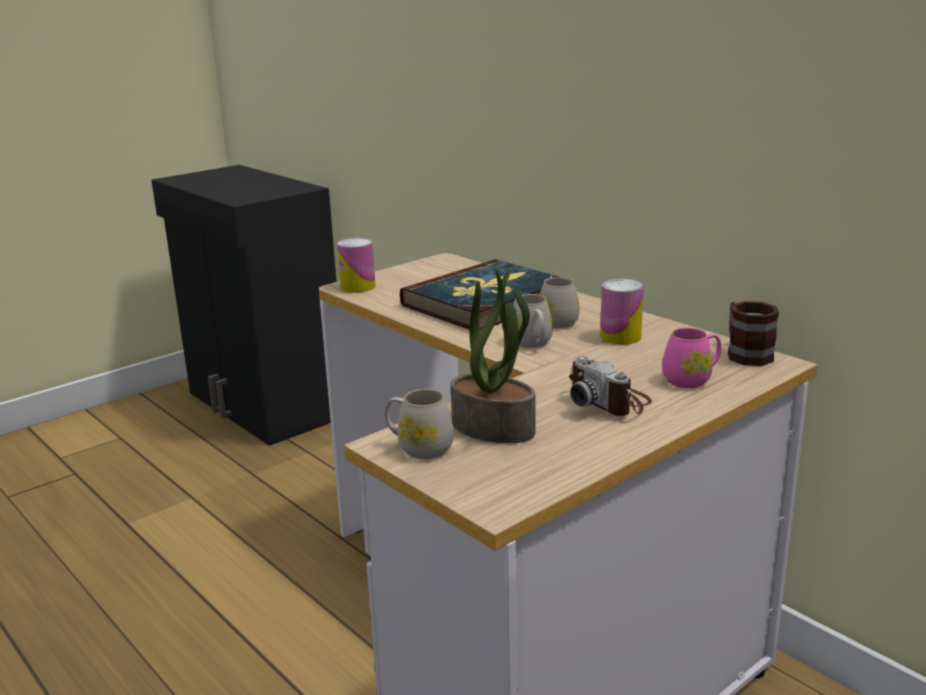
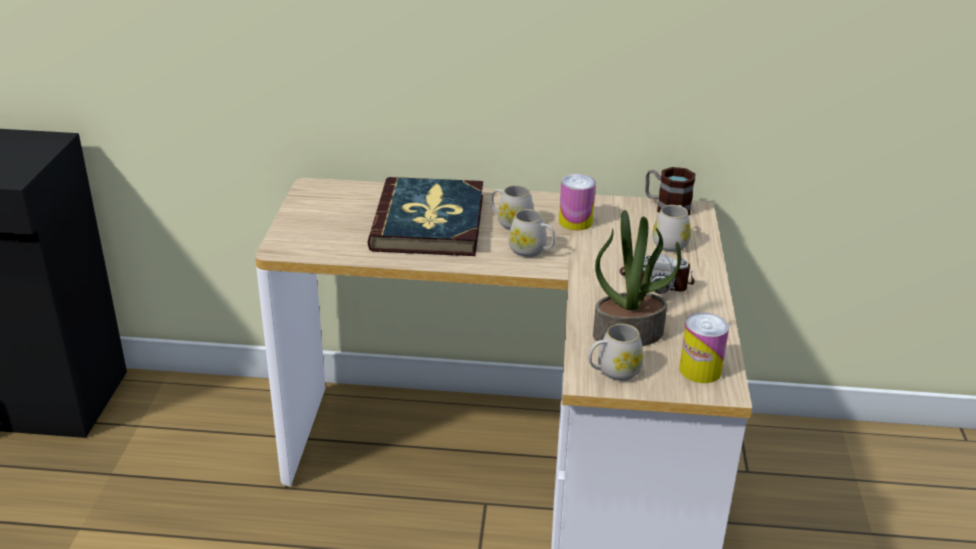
camera: 45 degrees left, 10 degrees up
can [337,238,375,293] -> can moved to [679,312,729,383]
pink mug [662,328,721,388] -> white mug [652,205,691,252]

